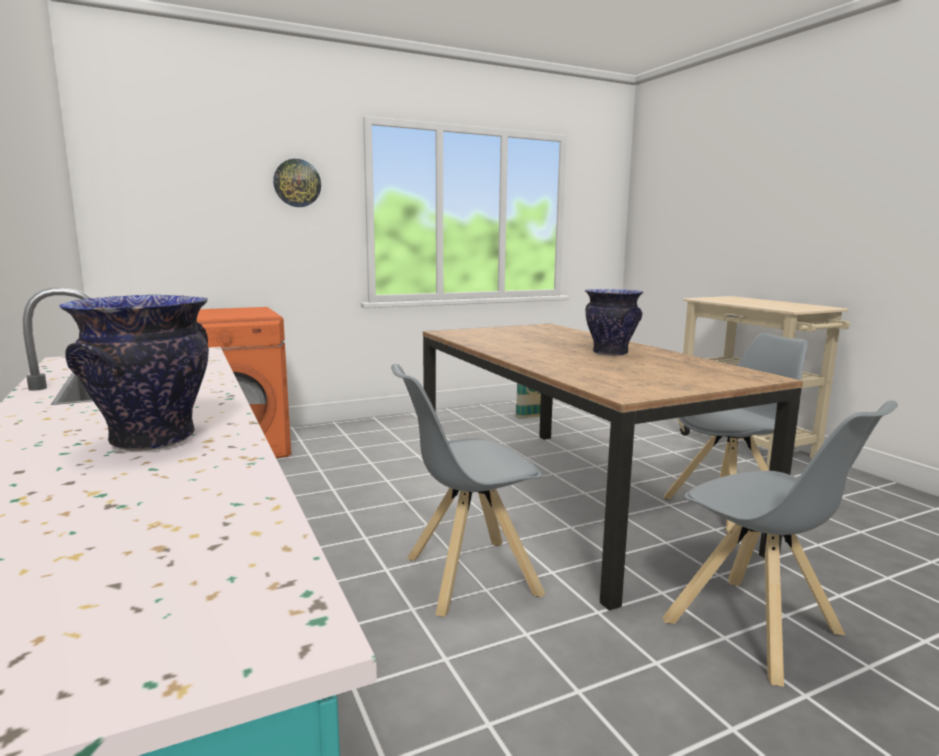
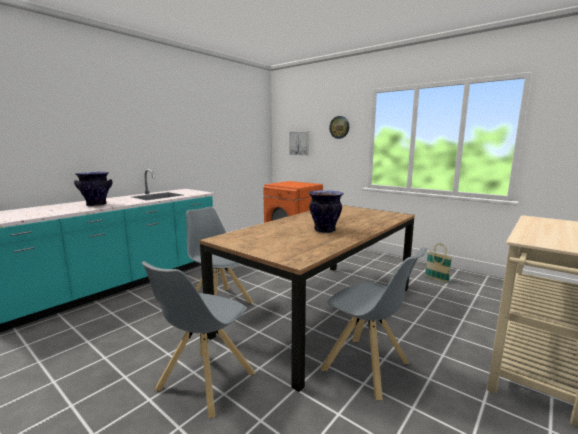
camera: 65 degrees right, 0 degrees up
none -> picture [289,131,309,156]

